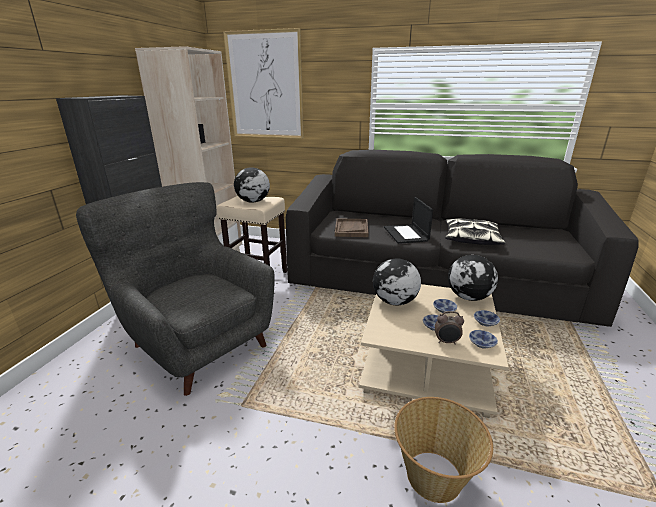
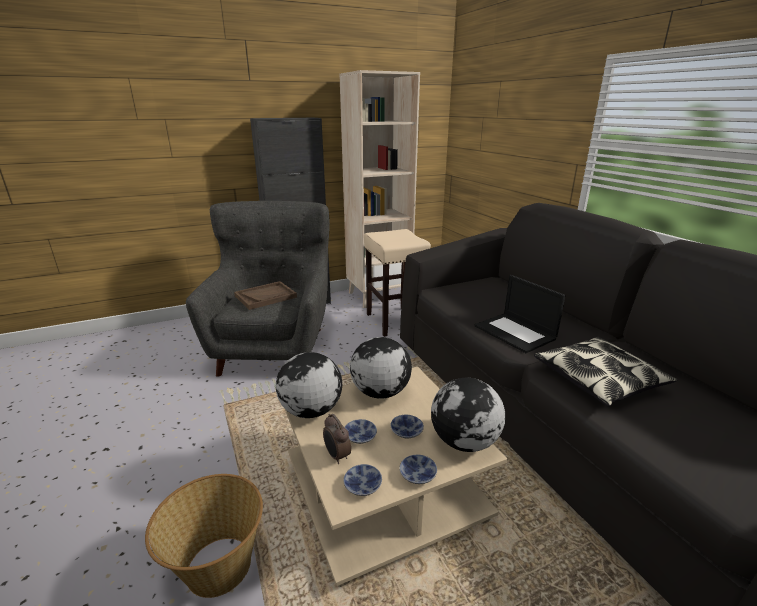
camera: 50 degrees right, 0 degrees up
picture [223,28,304,139] -> none
globe [234,167,270,203] -> globe moved to [276,352,342,418]
brown tray [335,218,368,237] -> brown tray moved to [234,281,297,310]
laptop [384,197,433,244] -> laptop turned 75 degrees counterclockwise [474,275,566,353]

